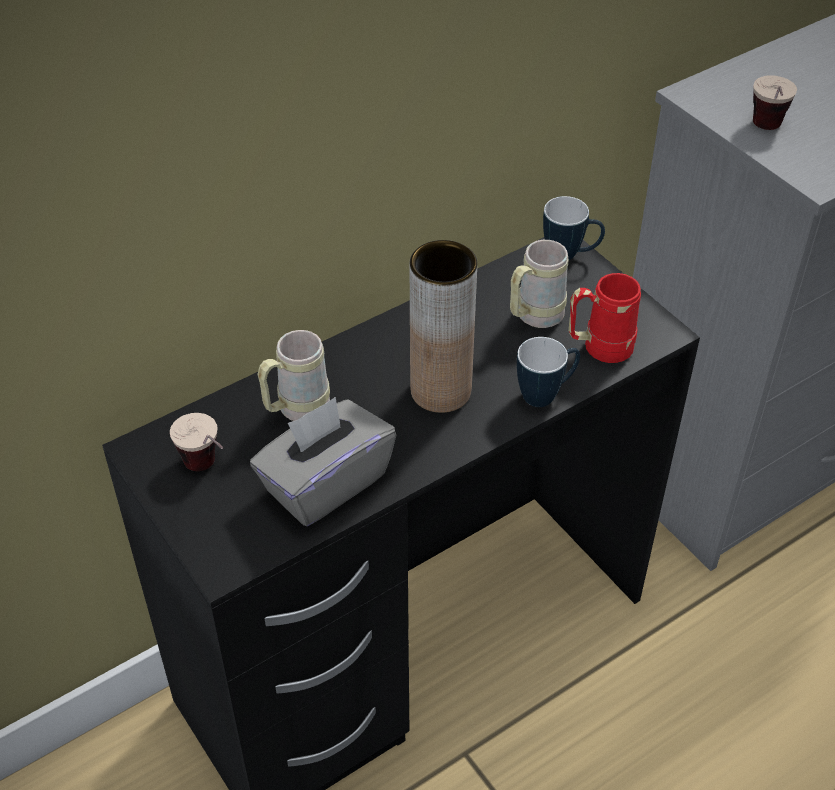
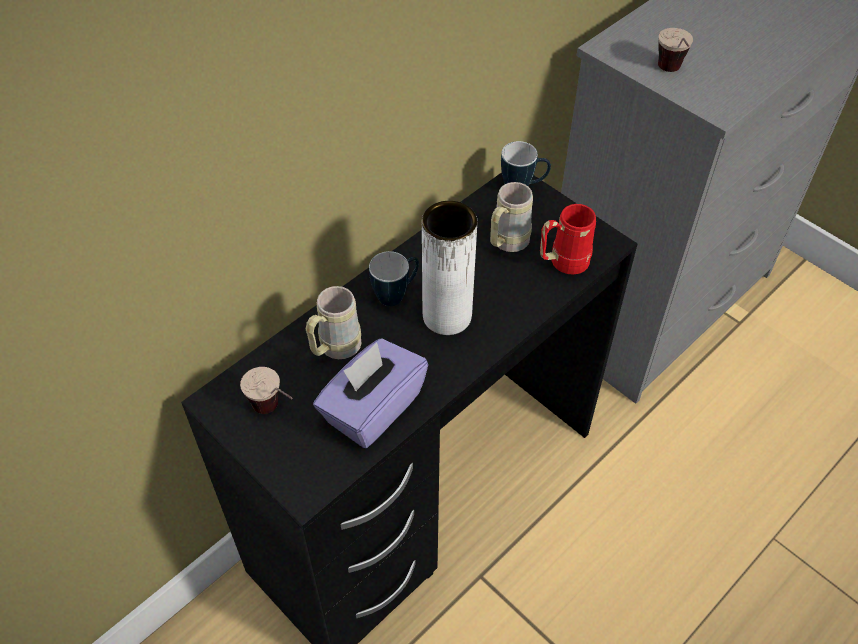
camera: 10 degrees left, 5 degrees up
grey tissue box [250,397,396,526] -> purple tissue box [313,338,428,448]
brown vase [410,240,477,413] -> white vase [422,201,477,335]
mug [517,337,580,407] -> mug moved to [369,251,419,306]

